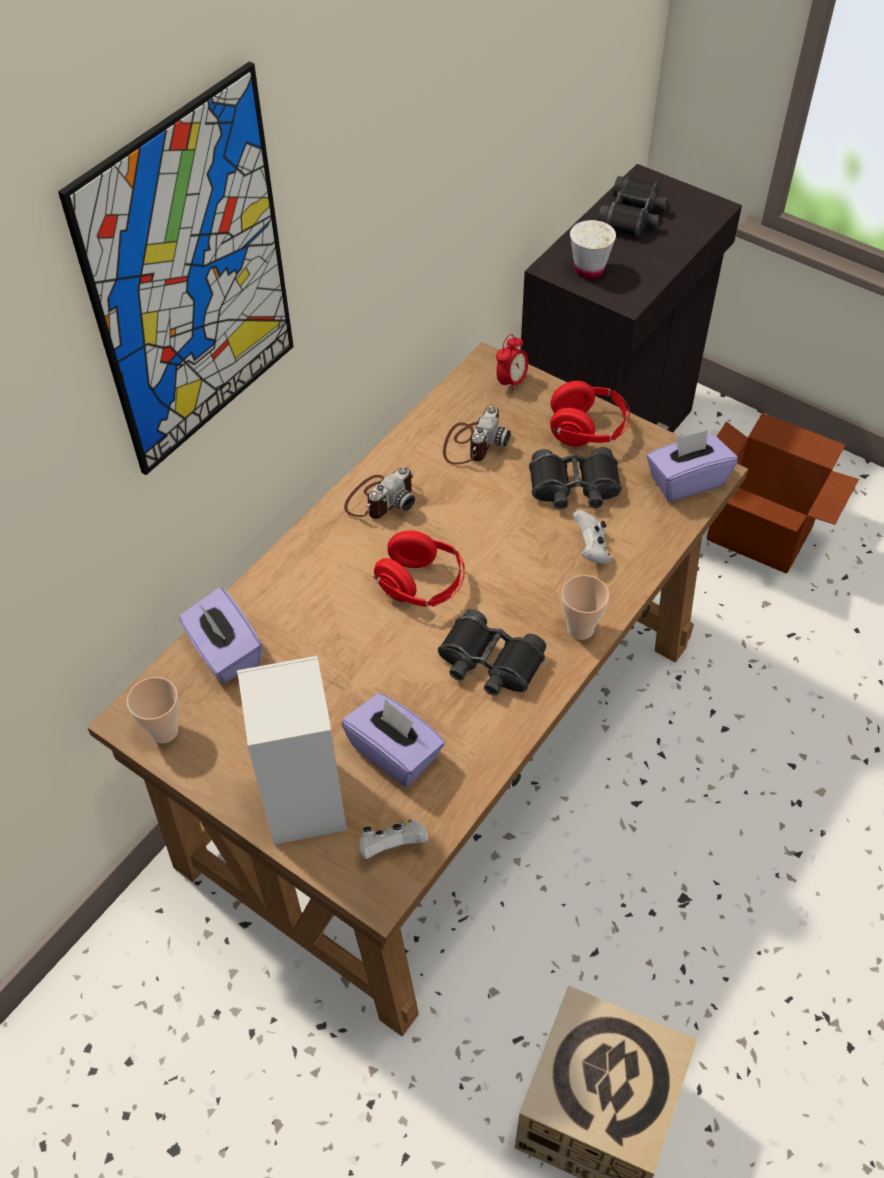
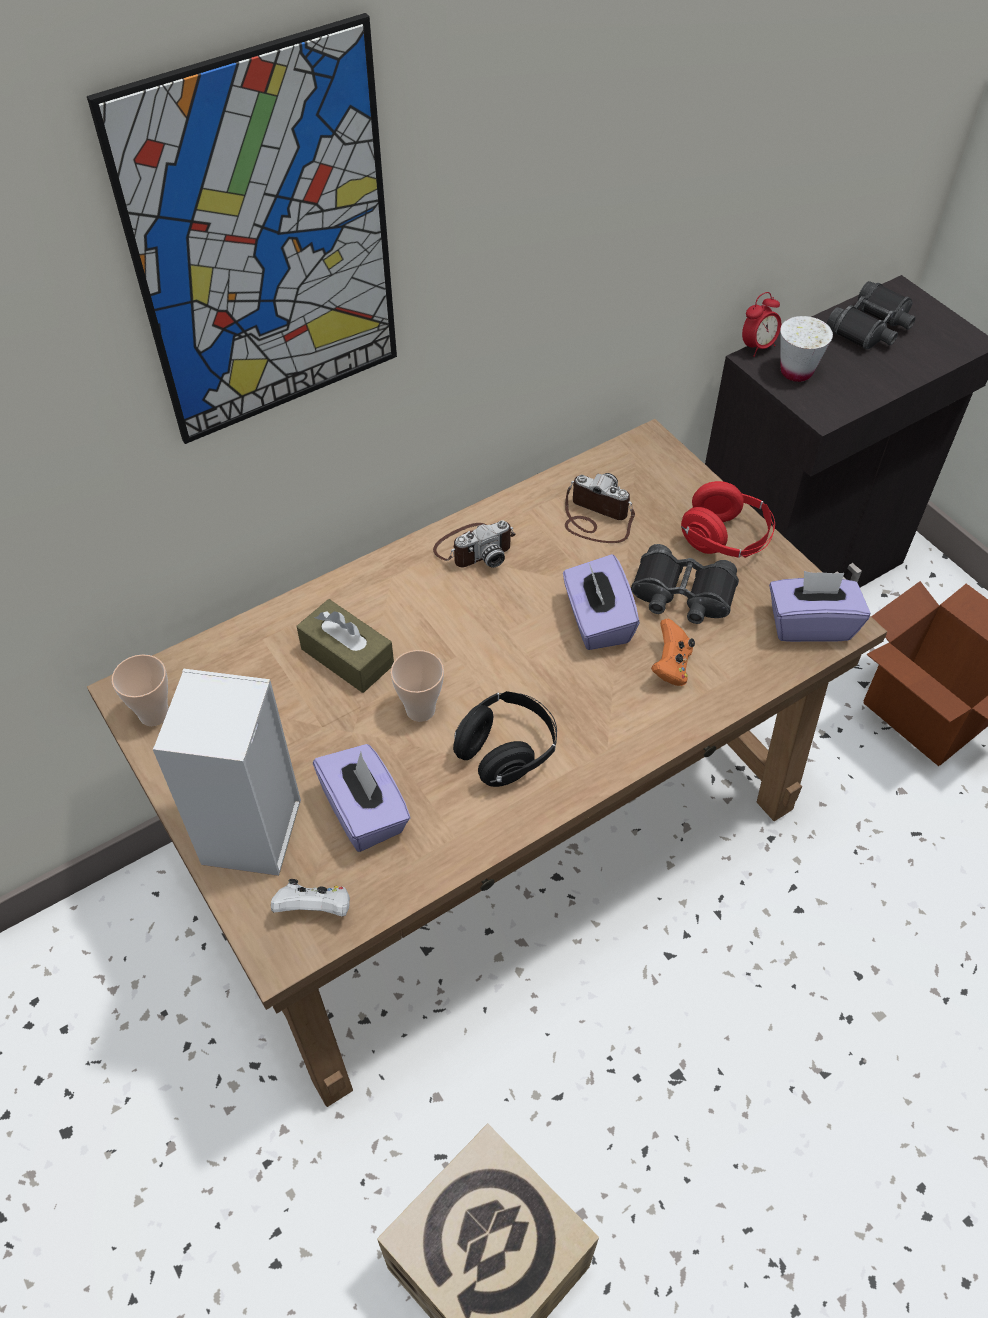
camera: 20 degrees right, 0 degrees up
purple tissue box [178,587,262,683] -> purple tissue box moved to [563,554,640,650]
red headphones [373,531,465,607] -> none
black binoculars [438,609,546,696] -> black headphones [453,691,557,787]
camera [443,406,511,464] -> camera turned 105 degrees counterclockwise [565,473,635,543]
alarm clock [496,334,528,393] -> alarm clock moved to [742,292,781,357]
cup [561,575,609,640] -> cup moved to [391,650,444,722]
white game controller [573,510,612,564] -> orange game controller [651,619,695,686]
none -> brown tissue box [297,599,394,693]

